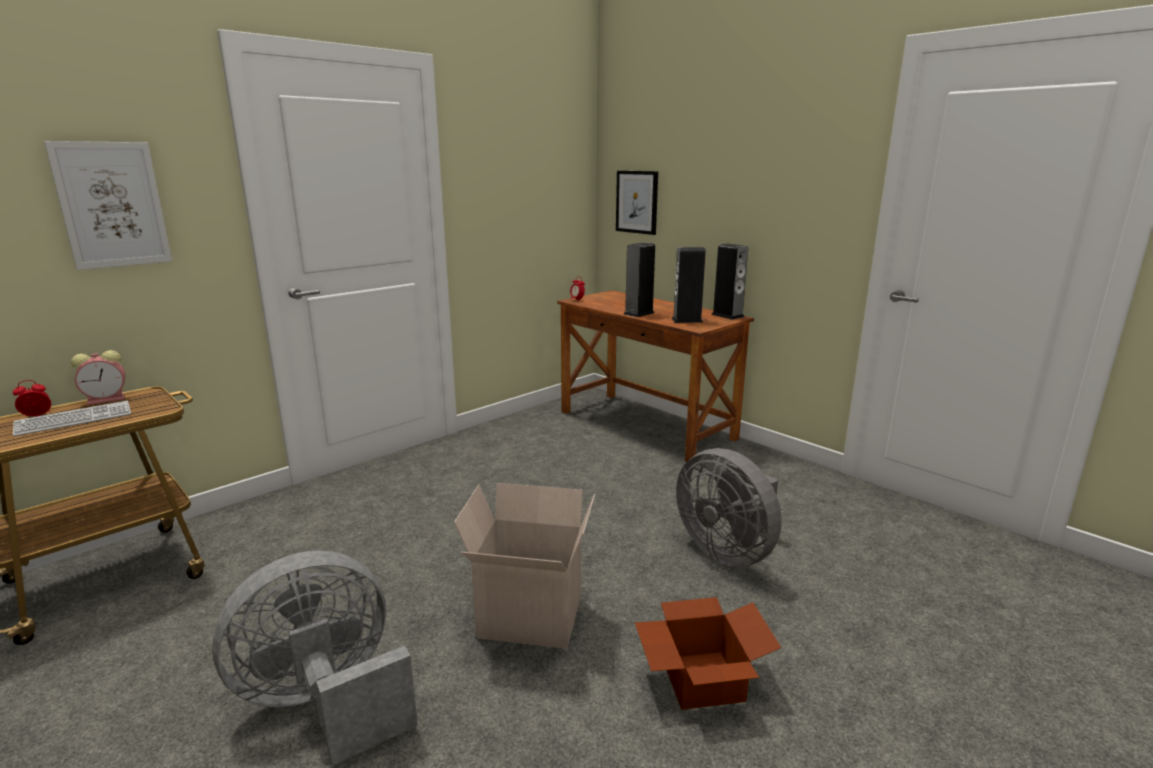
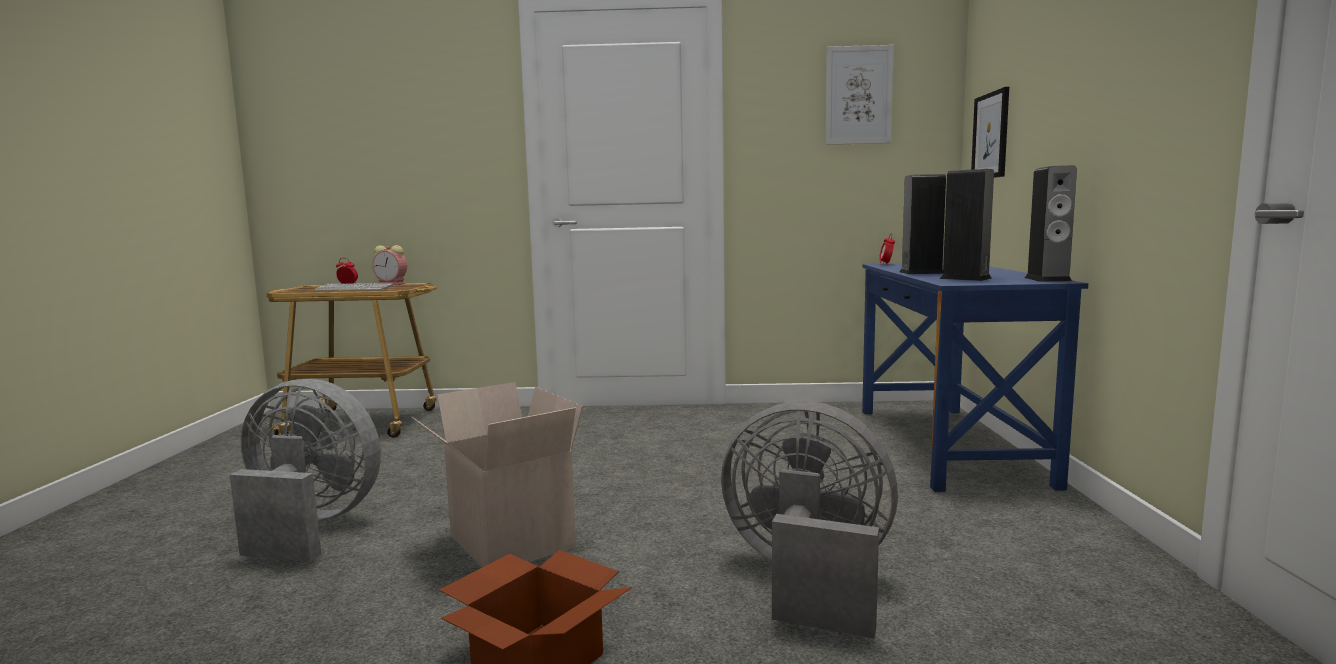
camera: 45 degrees right, 10 degrees down
picture [44,141,172,270] -> picture moved to [825,45,894,145]
brown desk [557,290,754,462] -> blue desk [862,263,1088,492]
grey fan [676,448,782,567] -> grey fan turned 105 degrees clockwise [721,401,898,639]

